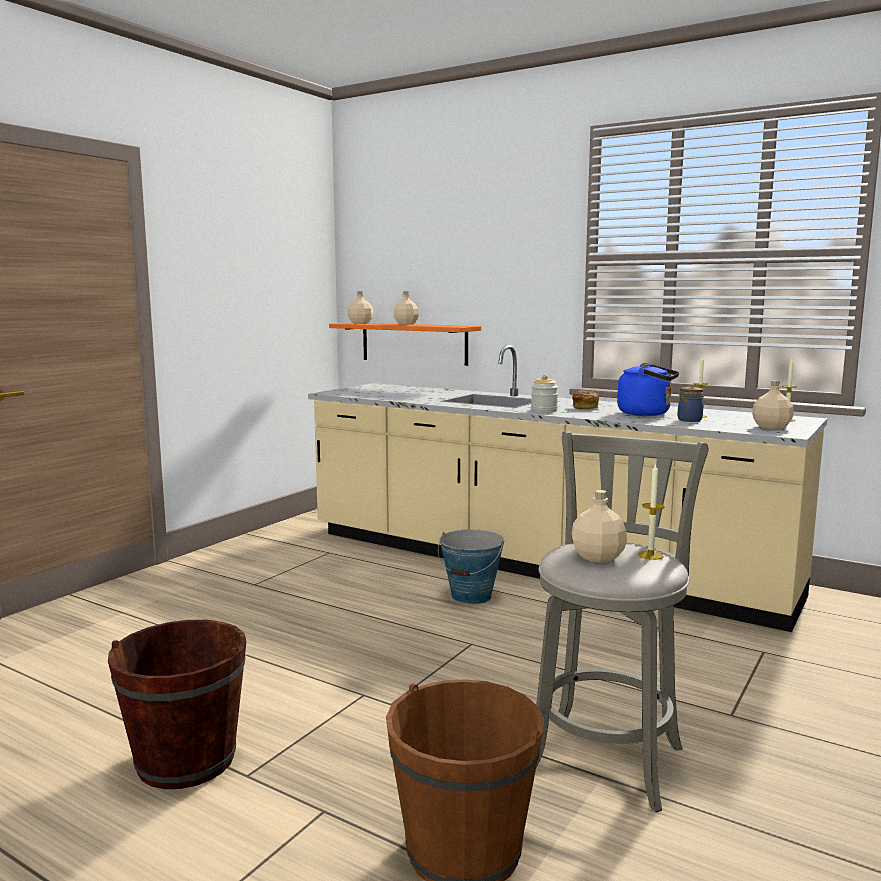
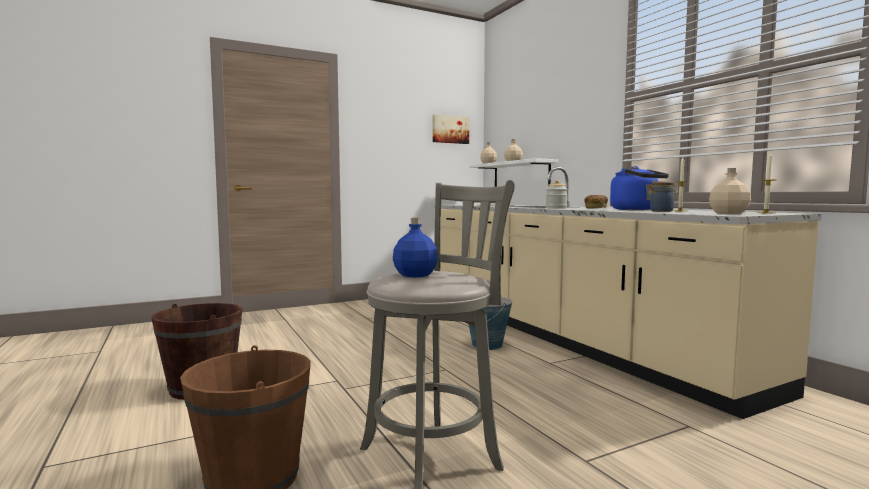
camera: 30 degrees right, 5 degrees down
orange shelf [329,323,481,366] -> white shelf [469,158,559,187]
beige bottle [571,490,627,563] -> blue bottle [393,218,438,277]
candle [638,463,665,560] -> none
none -> picture [433,114,469,144]

